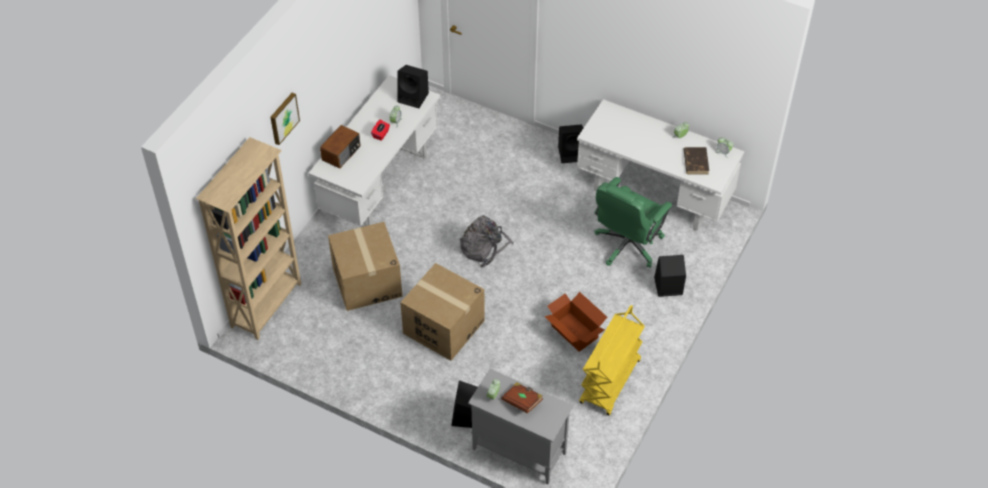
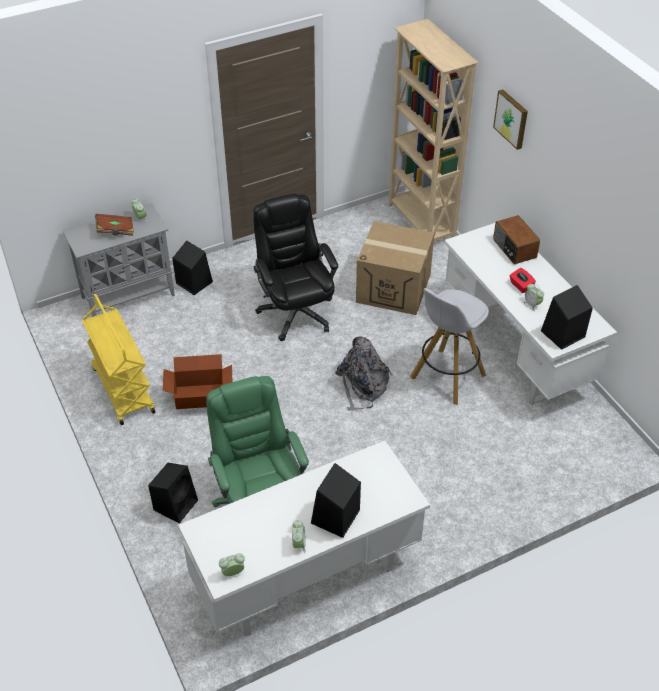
camera: 125 degrees right, 5 degrees down
cardboard box [400,263,485,361] -> black office chair [253,193,338,341]
black speaker [558,124,583,163] -> black speaker moved to [311,463,361,538]
brown book [684,147,709,174] -> none
none -> white stool [410,288,489,405]

